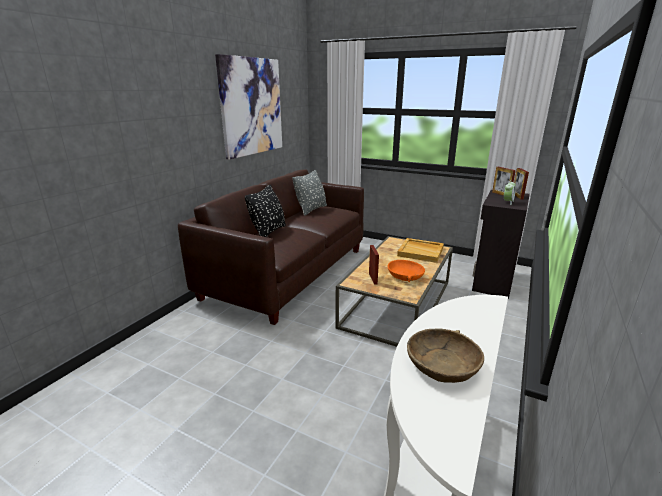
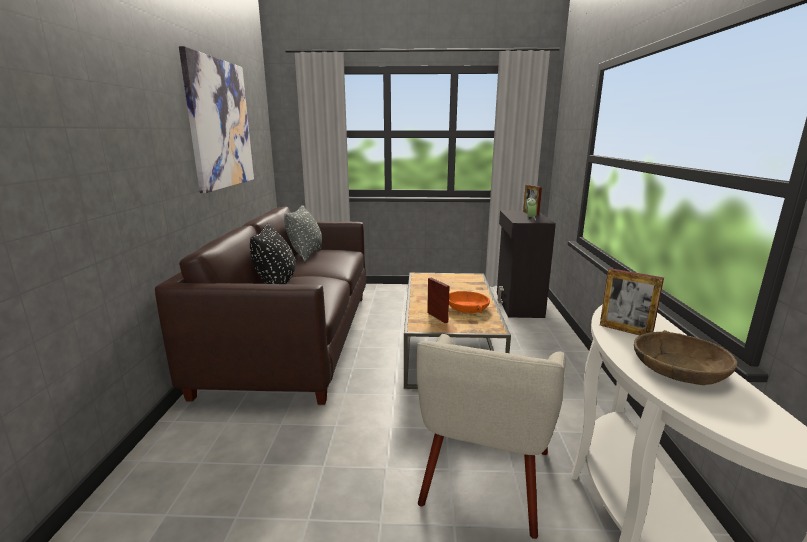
camera: 25 degrees left, 5 degrees down
beige tray [397,238,444,263] -> none
picture frame [492,167,516,196] -> picture frame moved to [600,268,664,335]
none -> beige armchair [417,334,566,539]

